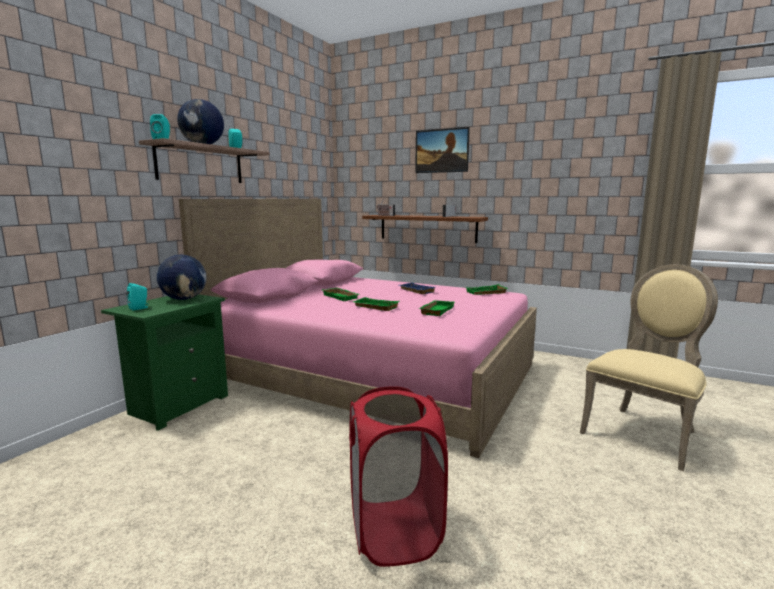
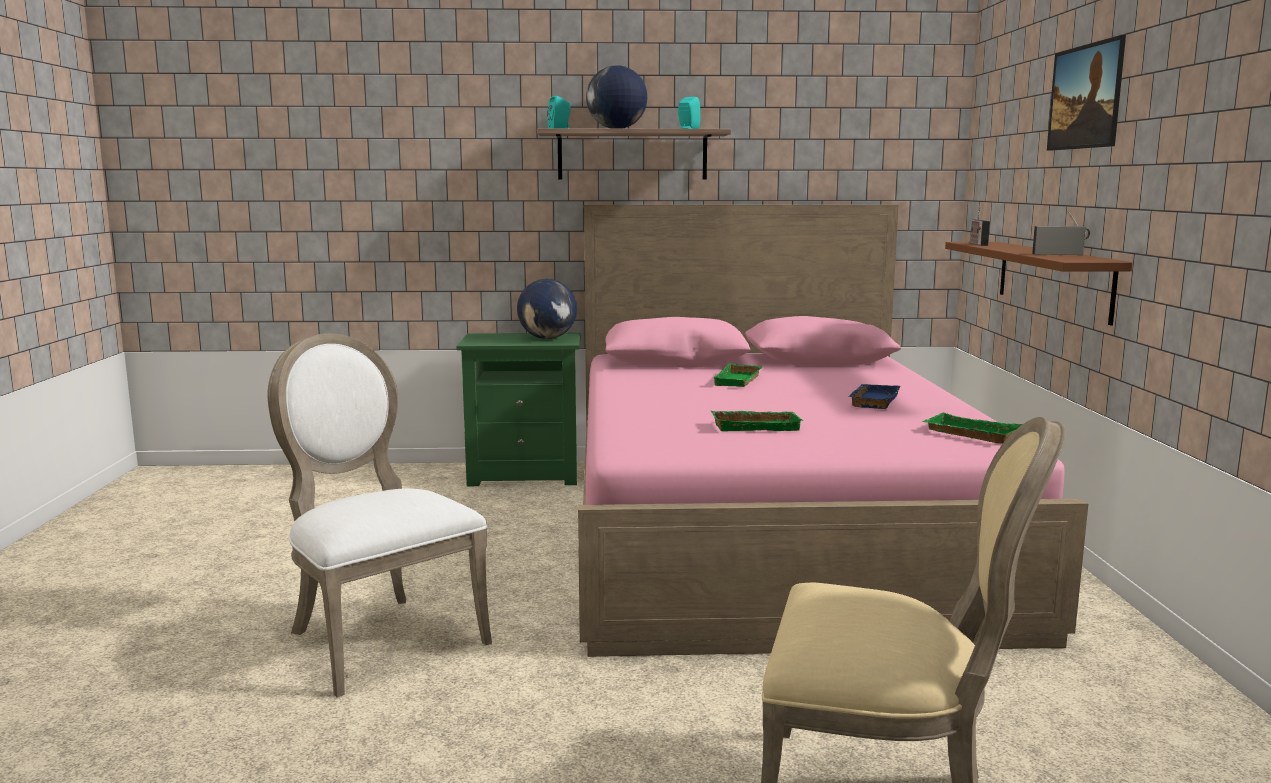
camera: 60 degrees right, 0 degrees up
turquoise speaker [127,283,149,311] -> none
red laundry basket [349,386,448,567] -> white chair [267,333,492,698]
green tray [353,297,399,311] -> none

